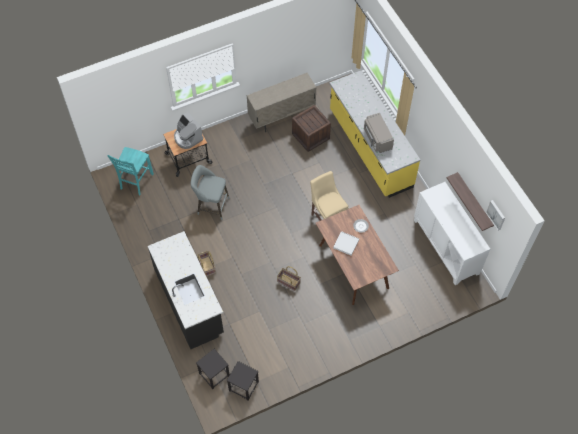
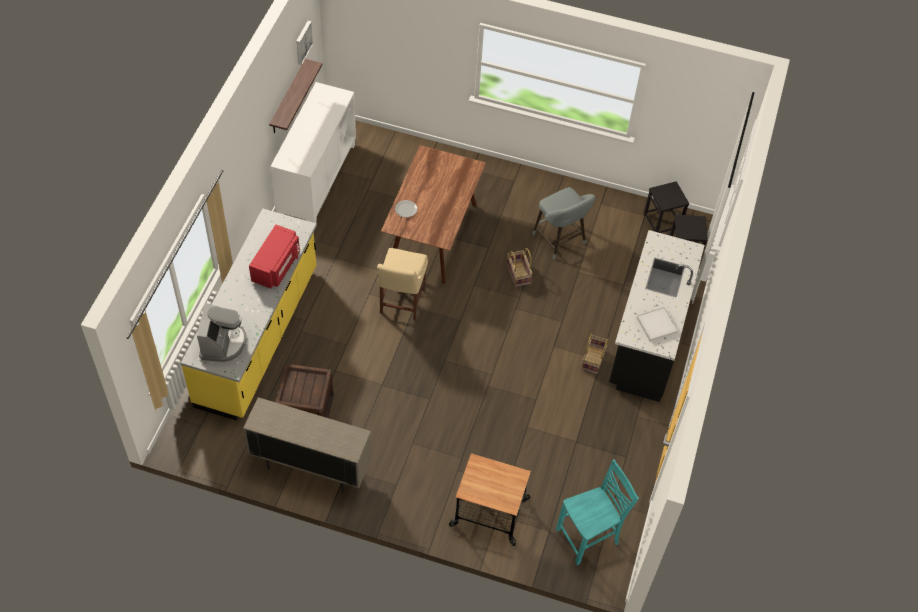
camera: 140 degrees left, 5 degrees down
coffee machine [174,112,203,149] -> coffee machine moved to [197,304,246,362]
grey stool [191,165,230,220] -> grey stool moved to [532,187,596,259]
white tray [333,231,359,256] -> white tray moved to [637,307,678,342]
grey microwave [364,113,394,153] -> red microwave [249,224,300,289]

